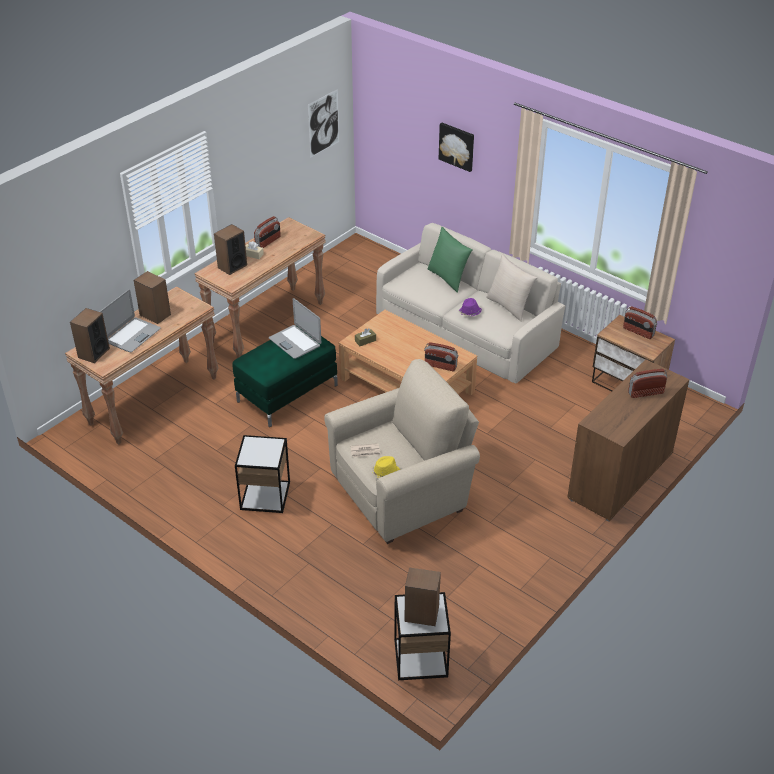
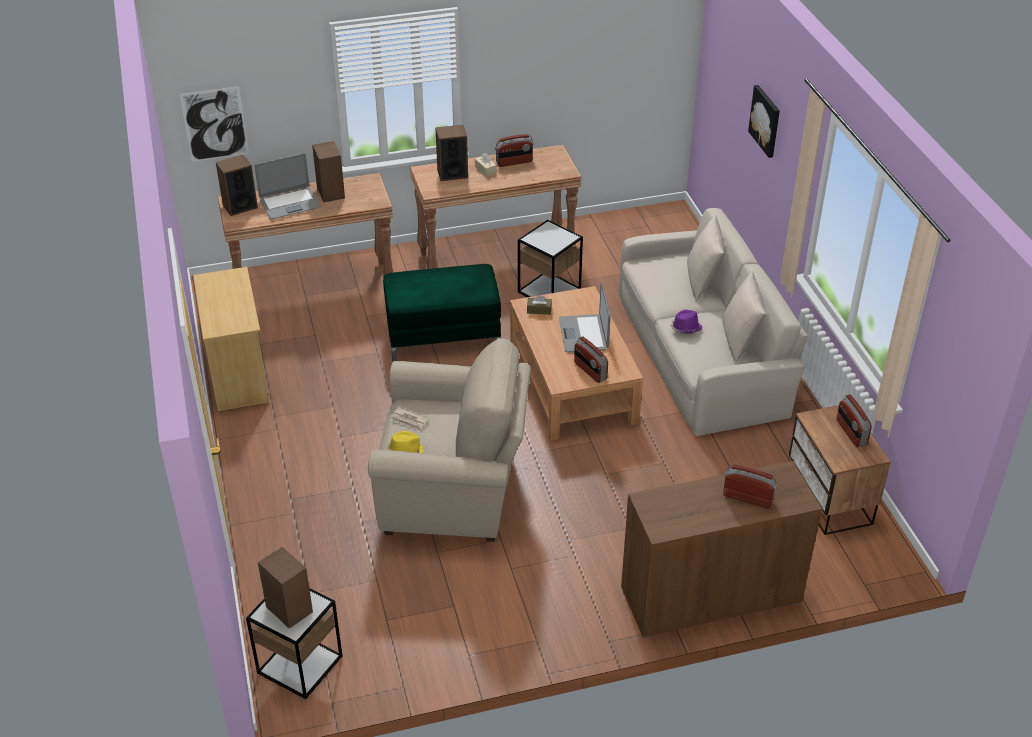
camera: 35 degrees right, 0 degrees up
side table [235,435,290,513] -> side table moved to [518,220,583,297]
laptop [269,298,321,359] -> laptop moved to [559,282,611,353]
picture [308,89,339,158] -> picture moved to [180,86,249,162]
green pillow [427,227,473,293] -> beige pillow [687,215,725,301]
none -> beige dresser [193,267,269,411]

